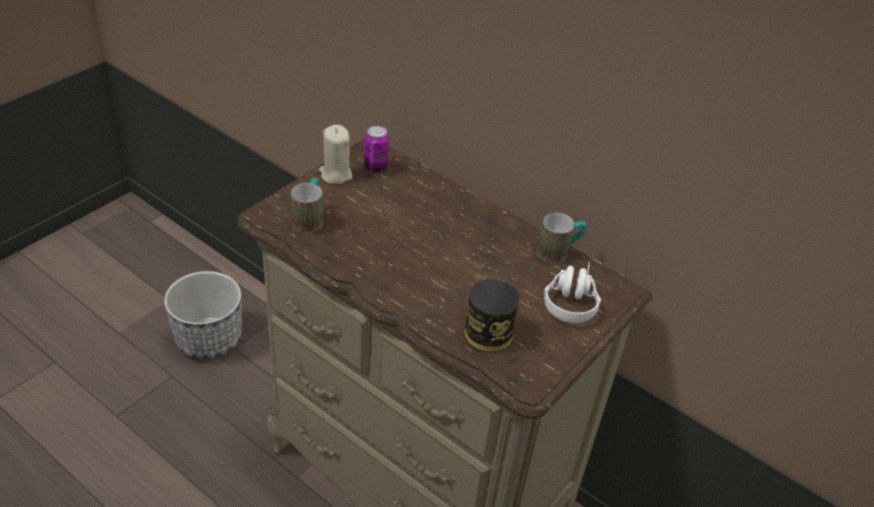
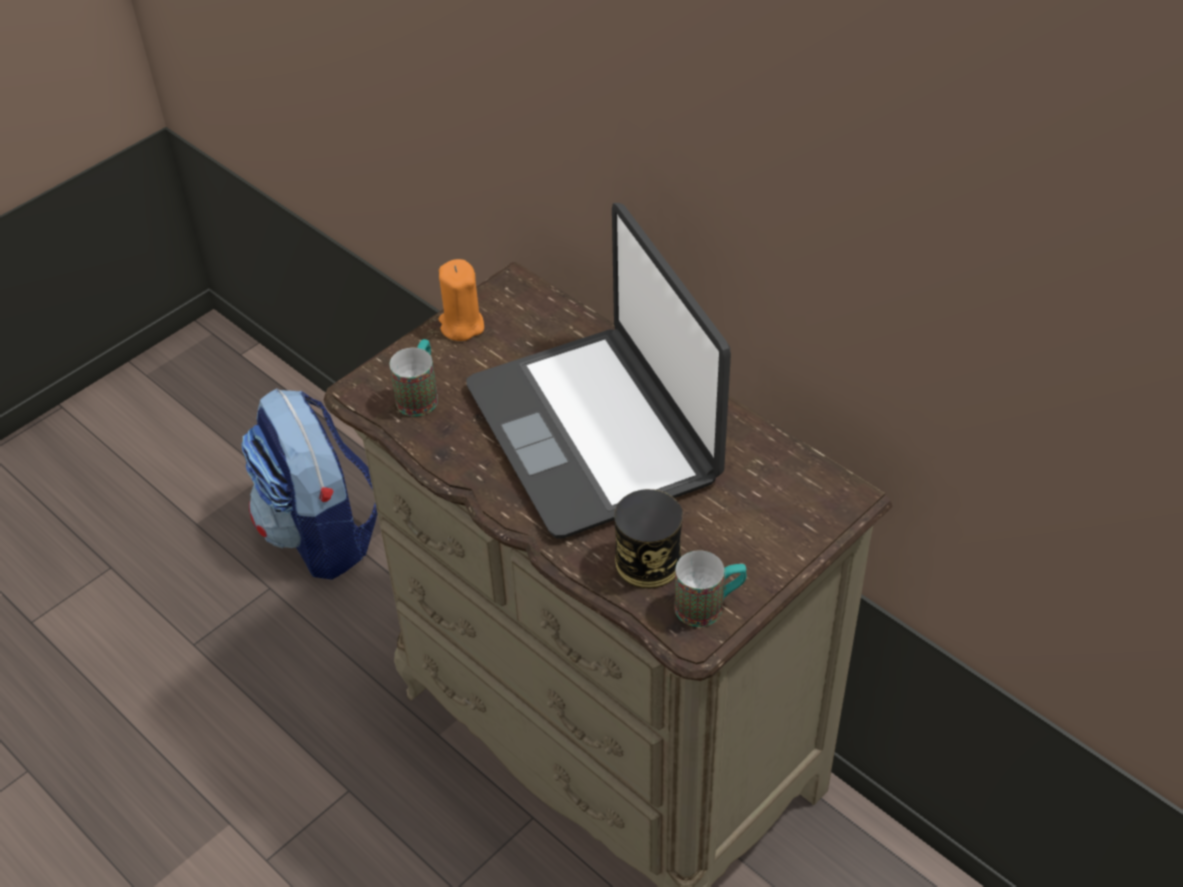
camera: 10 degrees right, 5 degrees up
planter [164,271,242,359] -> backpack [241,388,377,580]
beige candle [319,125,352,184] -> orange candle [439,259,484,341]
can [364,126,389,173] -> none
mug [537,213,587,263] -> mug moved to [674,550,747,627]
white headphones [544,262,601,323] -> none
none -> laptop [466,203,731,539]

